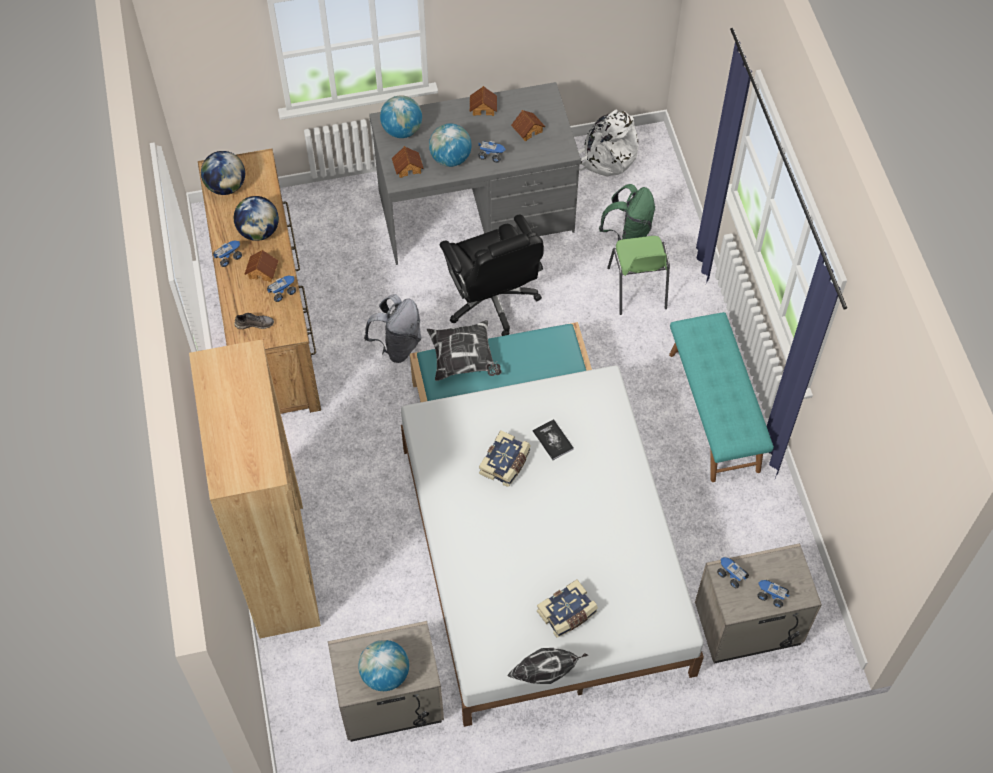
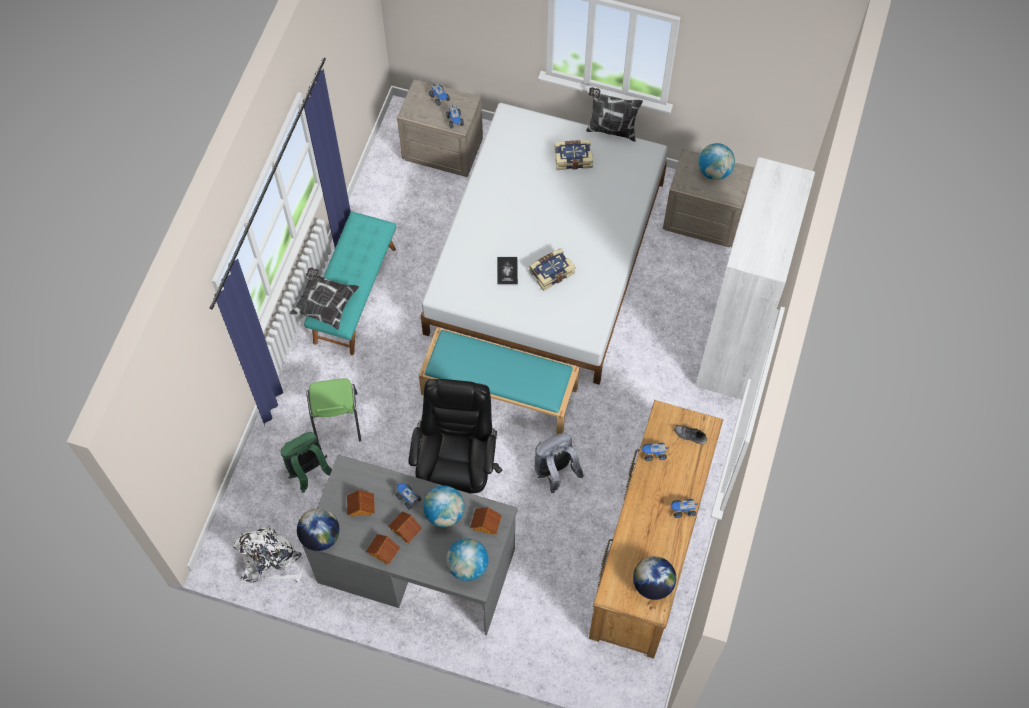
camera: 150 degrees left, 5 degrees up
brown bookcase [189,340,321,639] -> white bookcase [695,157,815,399]
globe [234,196,279,241] -> globe moved to [297,508,339,551]
toy house [245,250,278,282] -> toy house moved to [388,511,422,543]
pillow [427,320,501,381] -> pillow moved to [290,268,359,330]
green chair [607,236,670,315] -> green chair turned 150 degrees clockwise [306,378,361,442]

